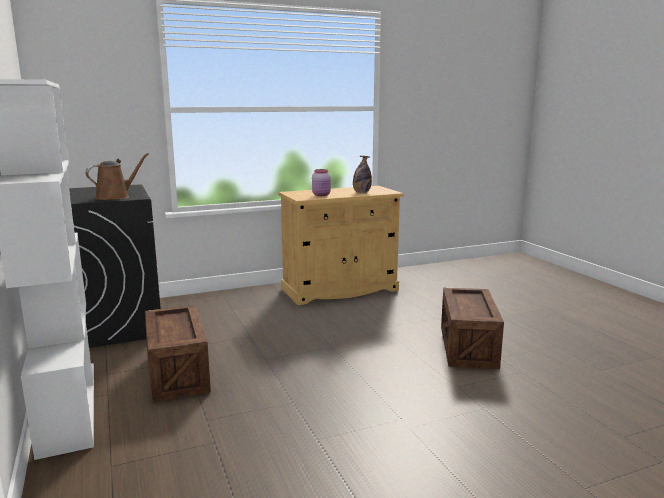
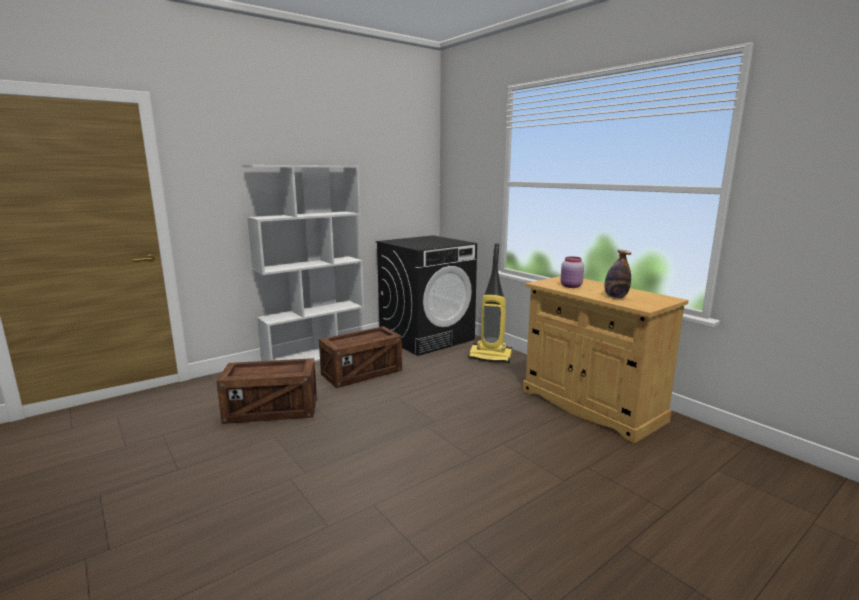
camera: 75 degrees right, 0 degrees up
brown watering can [85,153,149,200] -> none
crate [441,288,504,369] -> crate moved to [216,358,317,424]
none -> vacuum cleaner [468,243,512,363]

